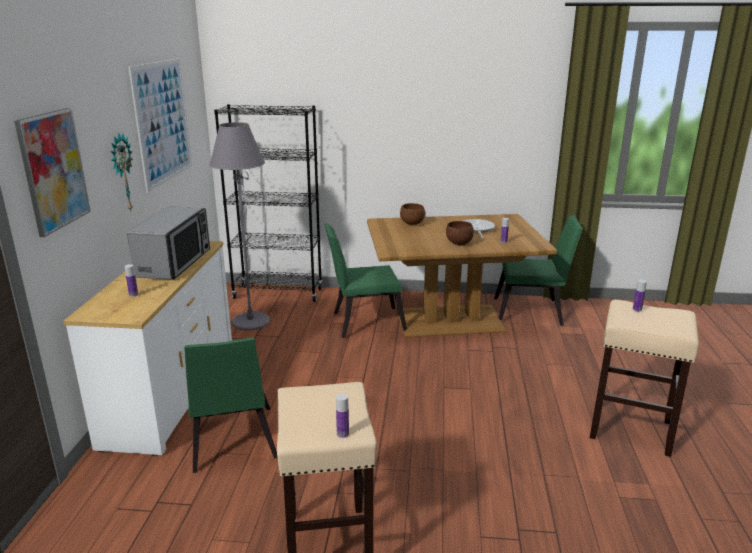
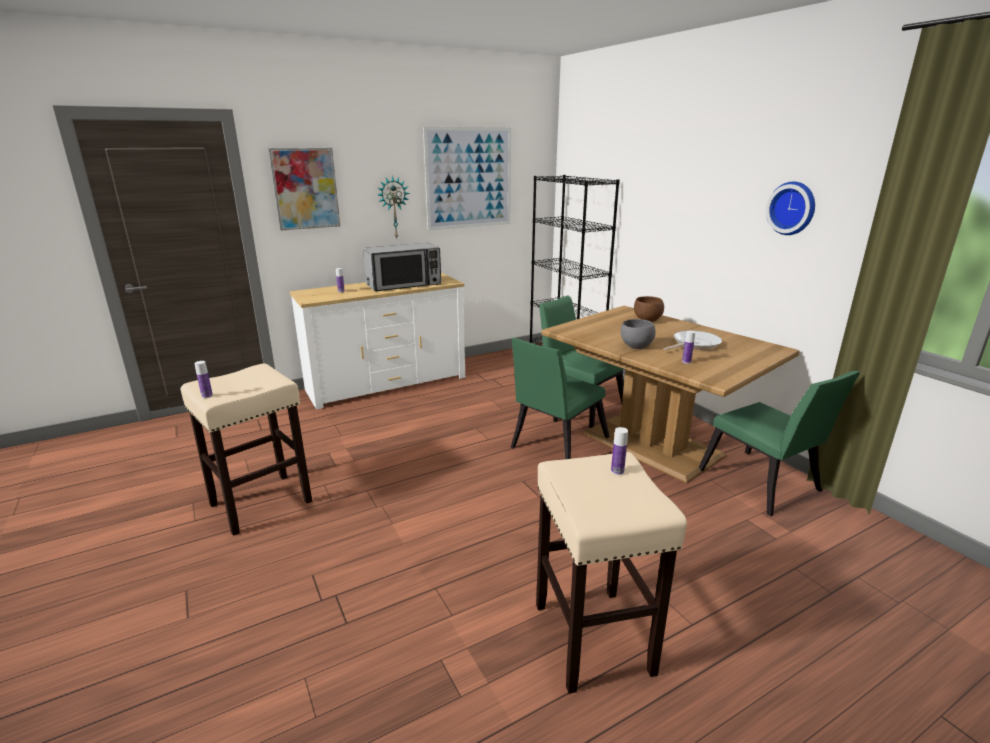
camera: 55 degrees right, 0 degrees up
green chair [184,337,277,473] -> green chair moved to [511,338,610,459]
grey floor lamp [209,122,270,330] -> none
brown bowl [446,221,474,245] -> grey bowl [621,319,656,349]
none -> wall clock [766,181,815,235]

